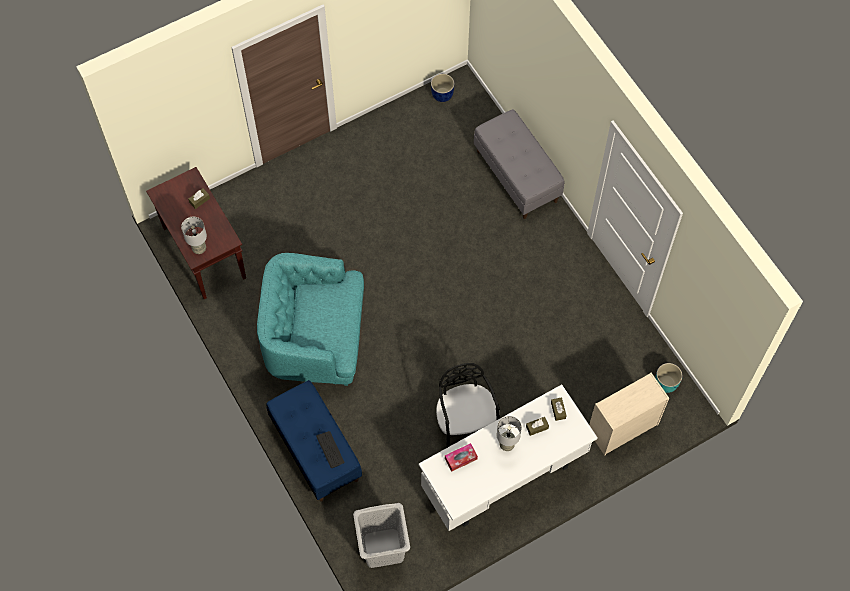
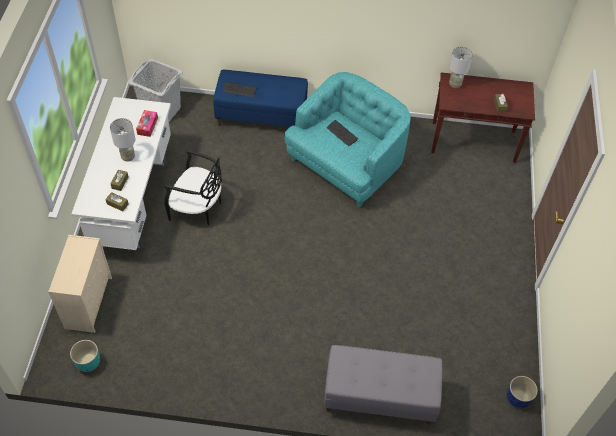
camera: 125 degrees right, 10 degrees down
none -> keyboard [327,120,358,146]

